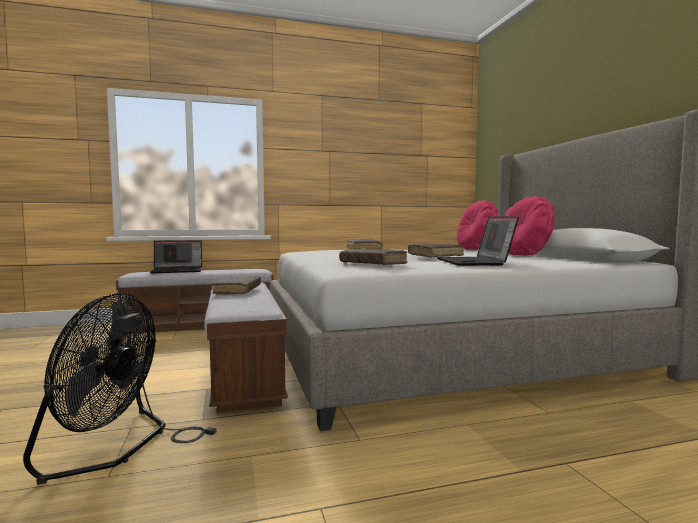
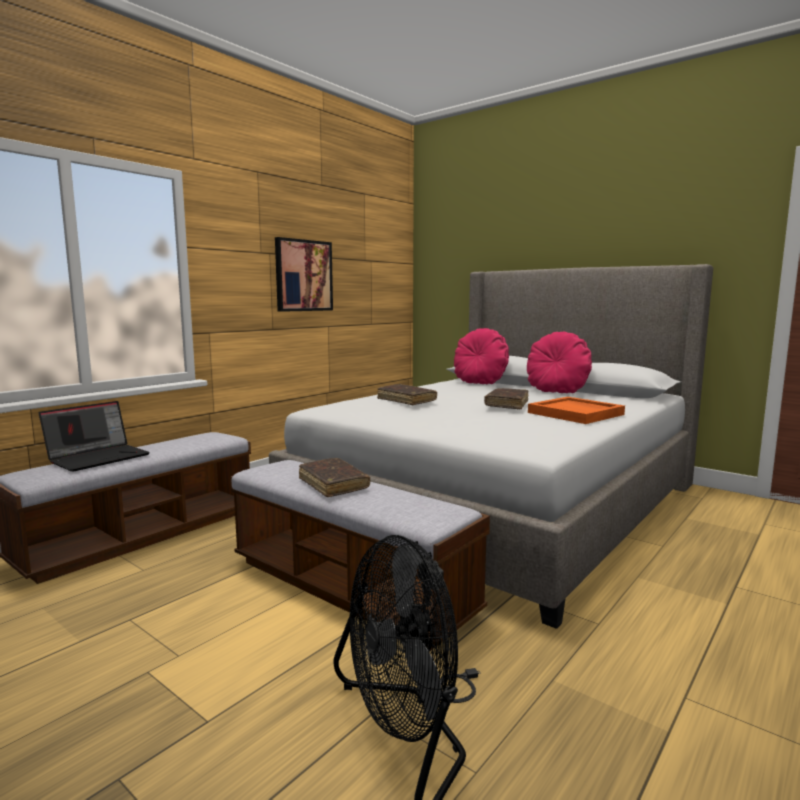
camera: 35 degrees left, 5 degrees up
brown book [339,248,407,265] -> none
laptop [437,216,519,266] -> orange tray [528,397,625,424]
none -> picture [275,237,333,312]

